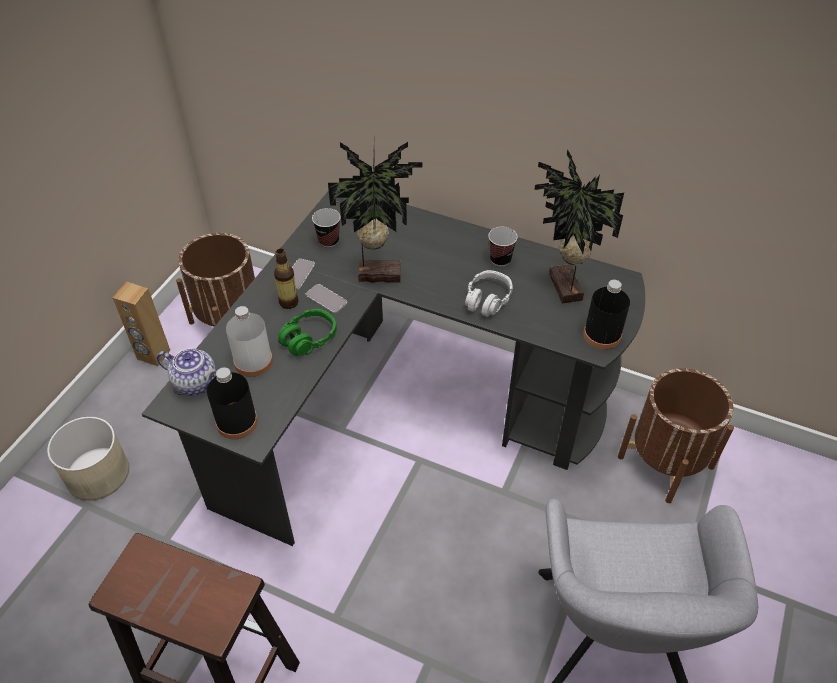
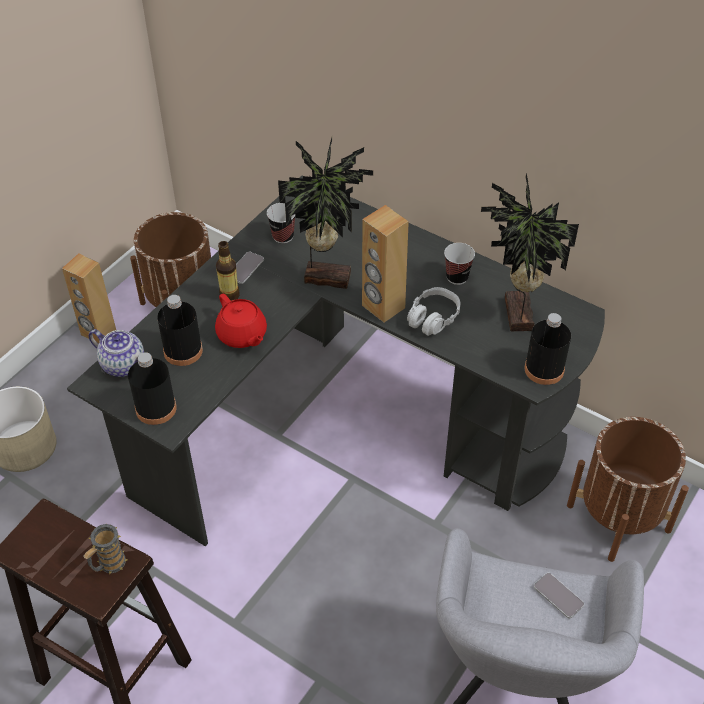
camera: 10 degrees right, 0 degrees up
white bottle [226,306,273,377] -> black bottle [157,295,203,366]
green headphones [278,309,337,356] -> red teapot [215,294,267,348]
phone [306,284,347,313] -> phone moved to [534,573,584,618]
none -> mug [83,524,128,574]
none -> brown speaker [362,205,409,323]

